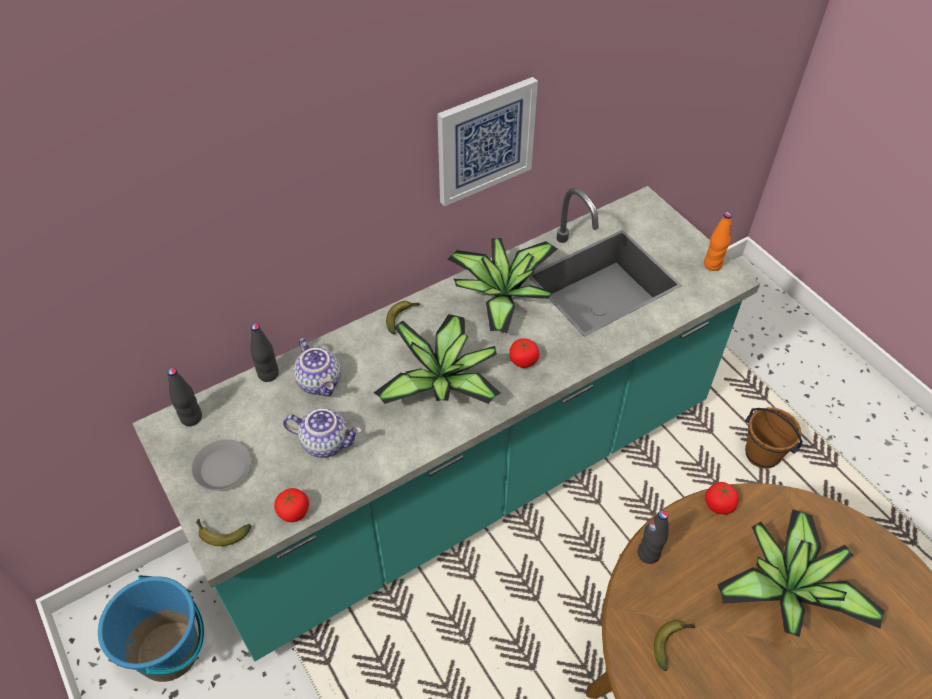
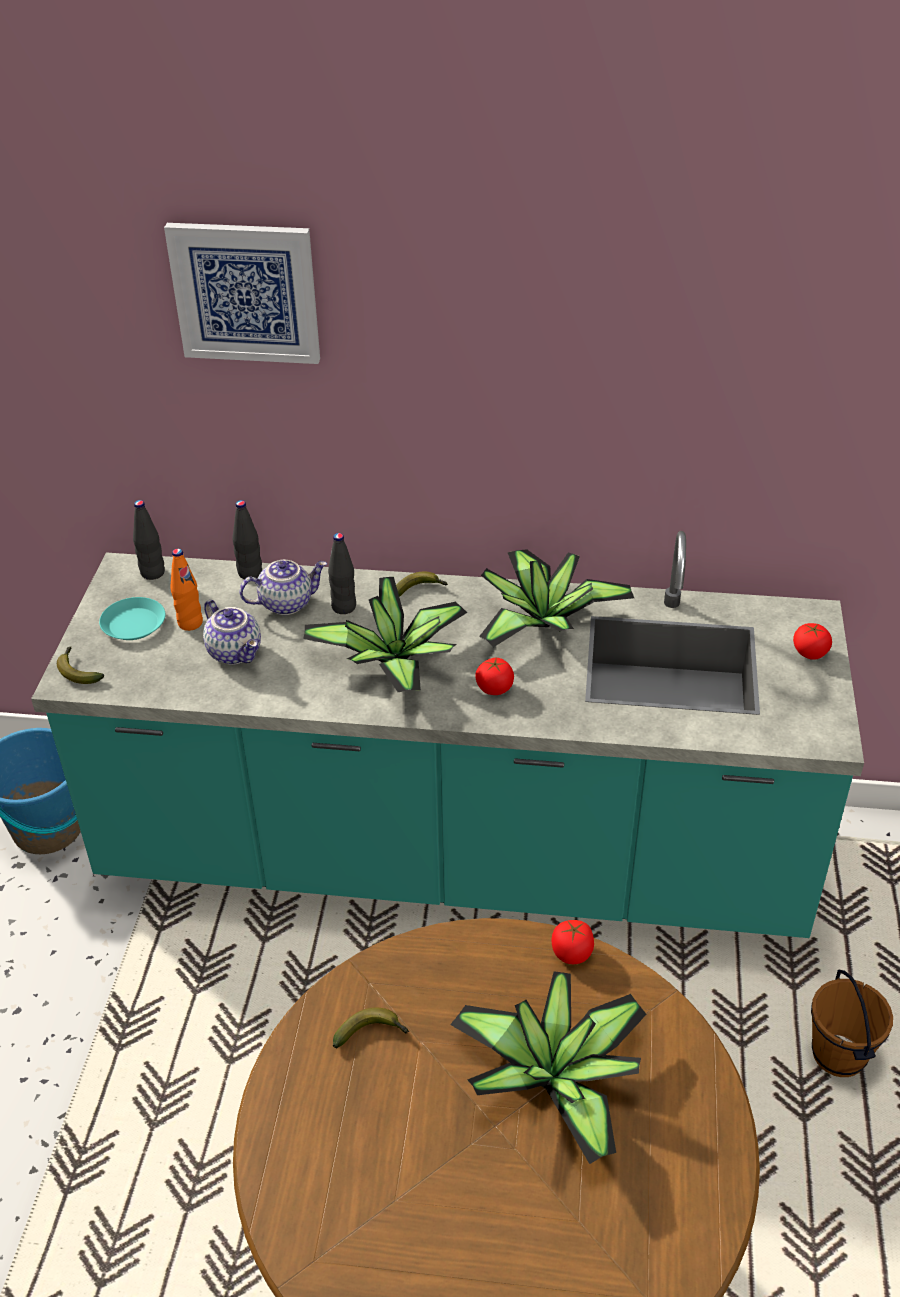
camera: 40 degrees right, 10 degrees down
grey plate [191,439,251,491] -> turquoise plate [99,597,165,640]
tomato [274,488,309,522] -> tomato moved to [793,623,832,660]
teapot [293,338,341,397] -> teapot turned 120 degrees counterclockwise [239,560,327,615]
picture [437,77,538,206] -> picture moved to [164,223,320,364]
black bottle [638,510,668,564] -> black bottle moved to [328,533,356,614]
orange bottle [704,212,732,271] -> orange bottle moved to [170,549,203,631]

